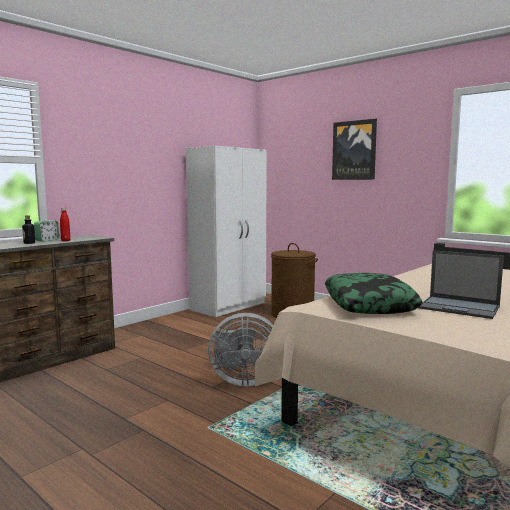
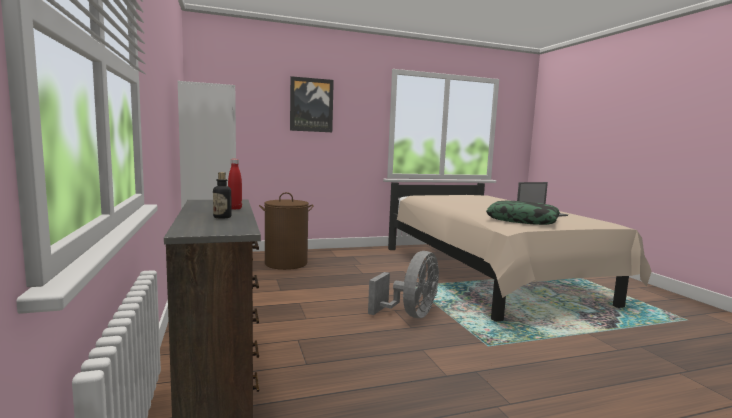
camera: 60 degrees left, 0 degrees up
alarm clock [34,220,59,242] -> none

